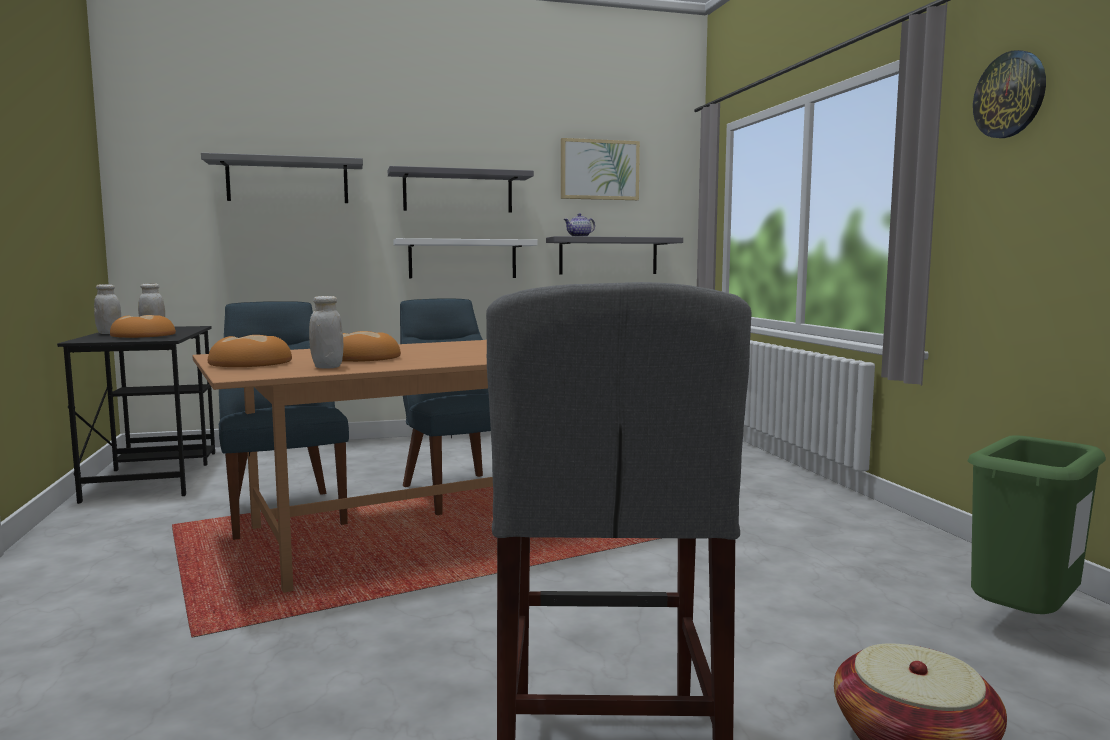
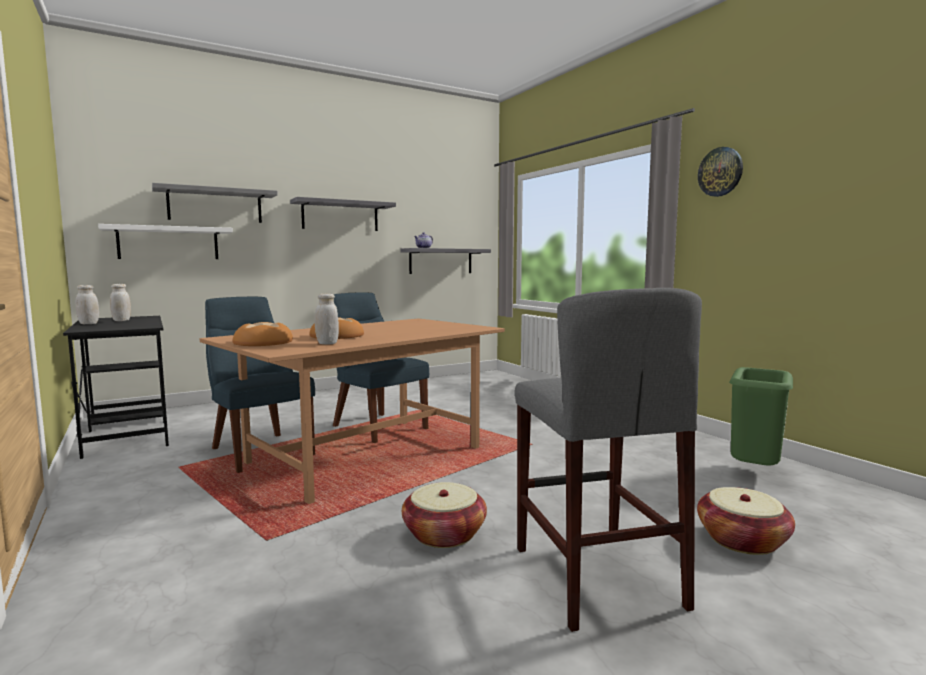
camera: 15 degrees left, 0 degrees up
bread [110,315,176,338] -> none
white shelf [393,238,538,278] -> white shelf moved to [98,224,233,259]
picture [561,138,640,200] -> none
none -> basket [402,482,487,548]

